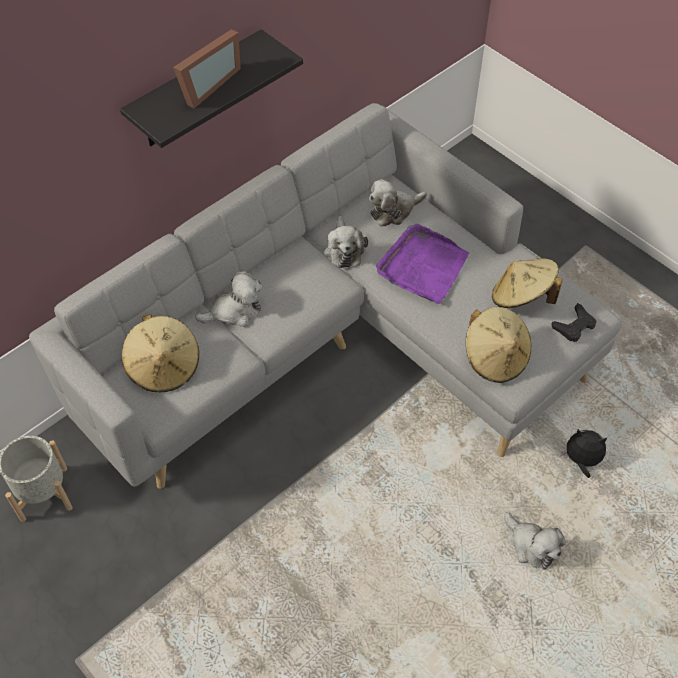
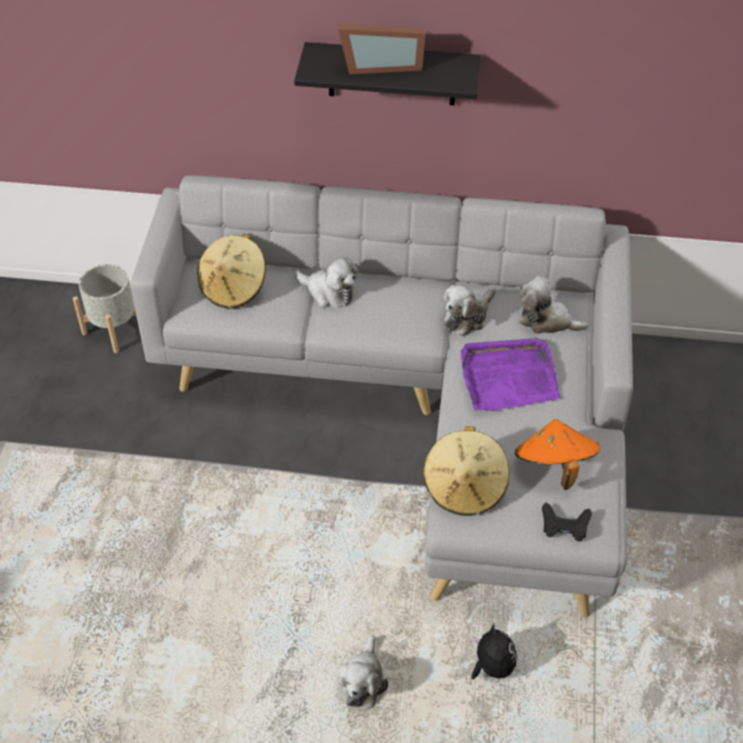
camera: 50 degrees right, 5 degrees down
beige hat [492,258,563,308] -> orange hat [515,419,600,490]

